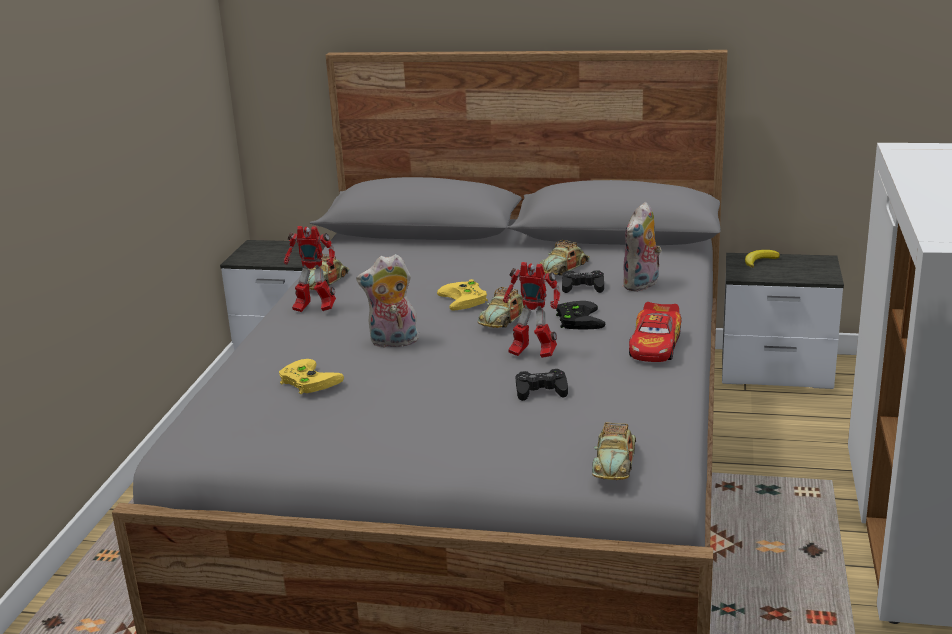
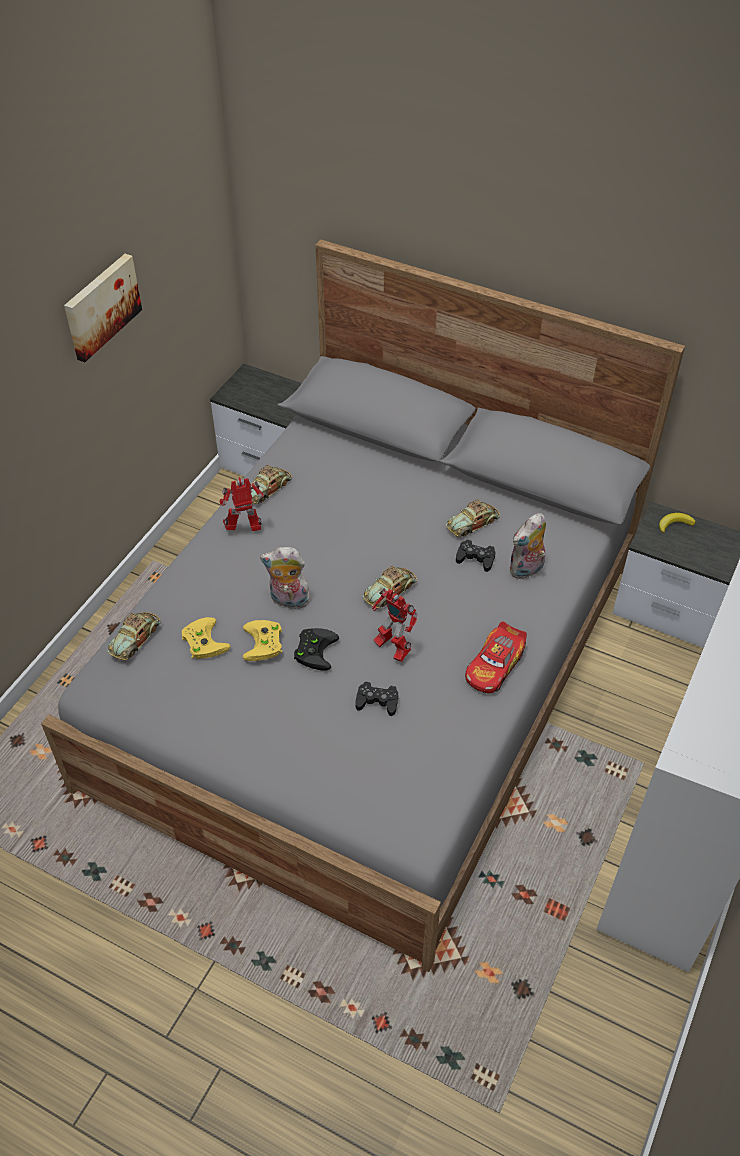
camera: 15 degrees right, 25 degrees up
toy robot [284,226,336,312] -> toy robot turned 135 degrees clockwise [220,477,264,531]
yellow game controller [437,279,488,311] -> yellow game controller moved to [243,620,282,661]
black game controller [556,301,606,330] -> black game controller moved to [294,628,339,671]
toy car [592,422,636,480] -> toy car moved to [107,612,161,660]
none -> picture [64,254,142,362]

